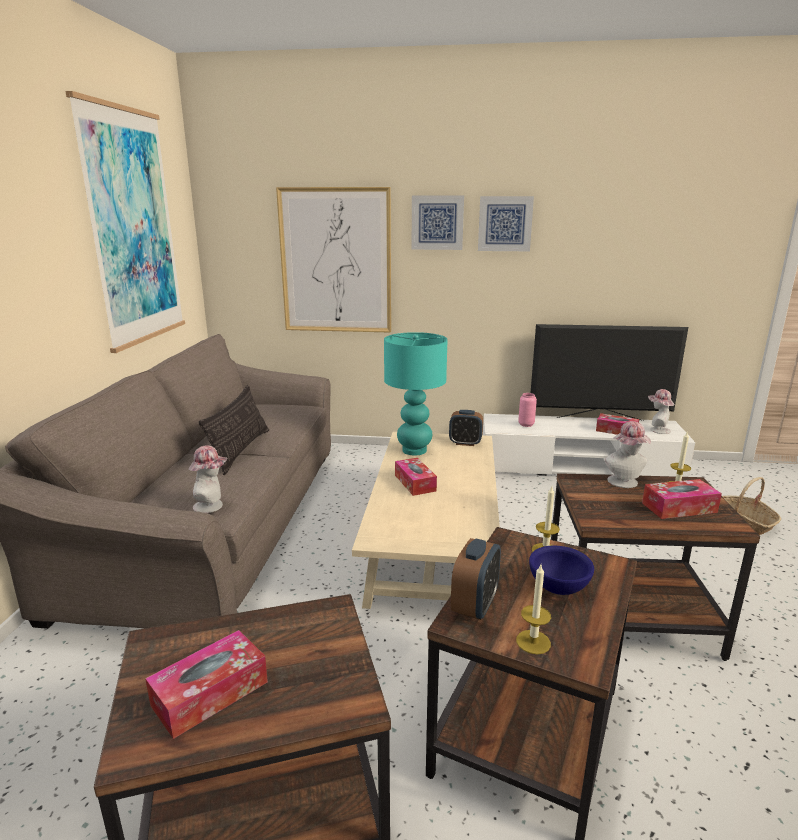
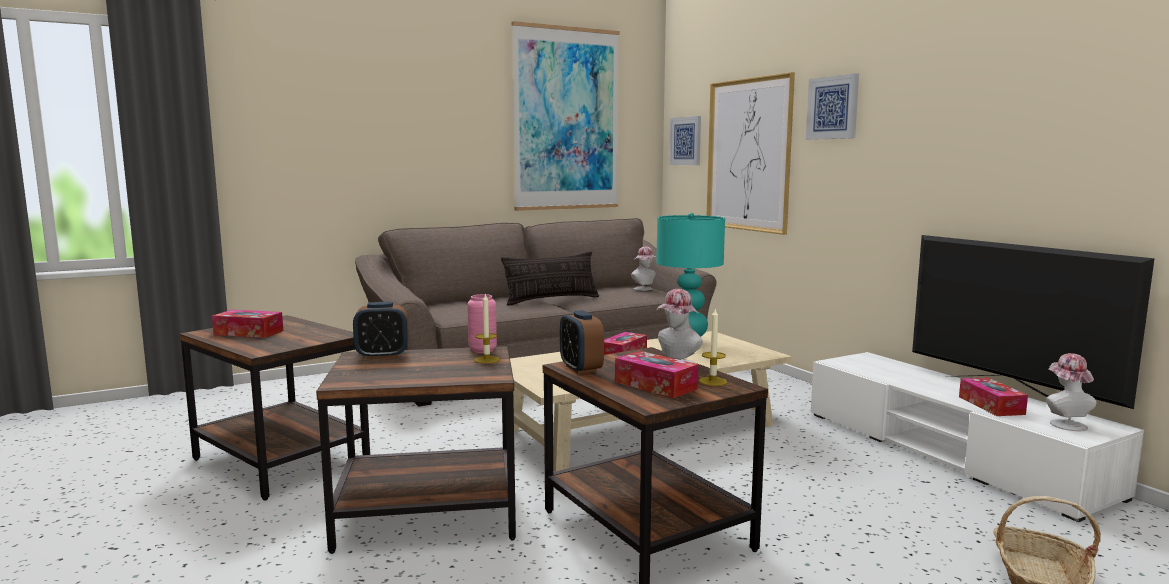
camera: 55 degrees right, 10 degrees down
hat [189,445,228,513] -> hat moved to [631,247,656,291]
alarm clock [449,410,483,446] -> alarm clock moved to [560,310,604,374]
picture [478,196,534,251] -> picture moved to [669,116,701,165]
candle [516,565,551,654] -> none
pink vase [518,393,537,427] -> pink vase moved to [467,294,497,353]
blue bowl [529,546,594,595] -> none

